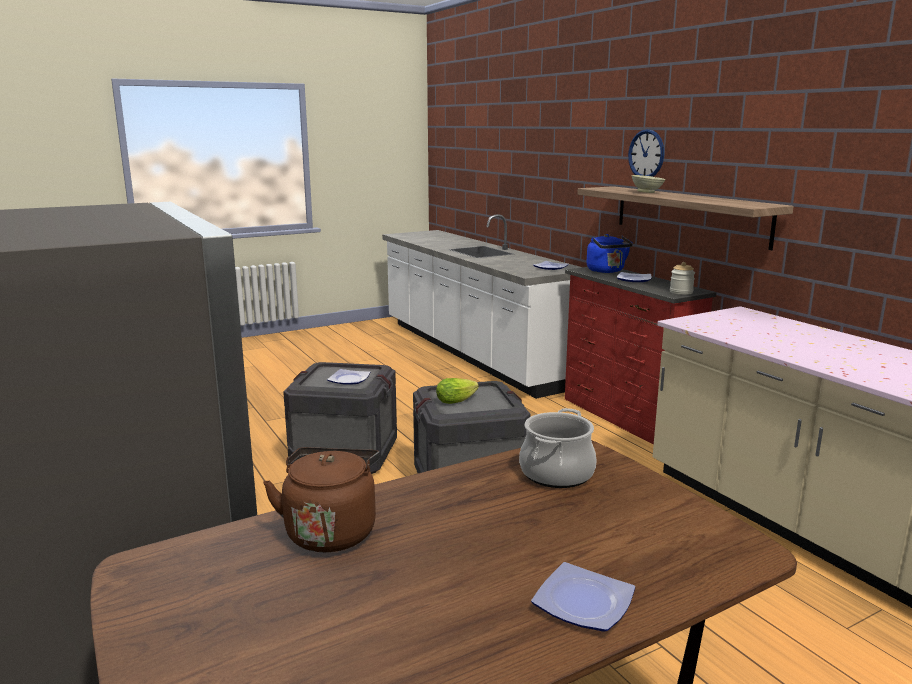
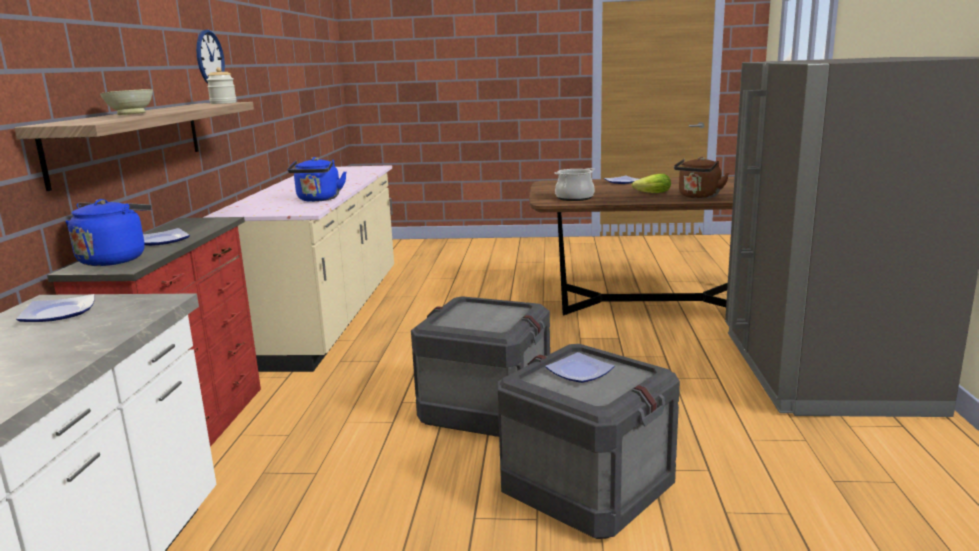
camera: 145 degrees left, 0 degrees up
lettuce [436,378,479,404] -> lettuce moved to [632,174,671,193]
wall clock [628,129,664,177] -> wall clock moved to [196,30,225,84]
jar [670,262,695,295] -> jar moved to [207,67,237,104]
none -> blue kettle [287,157,347,202]

